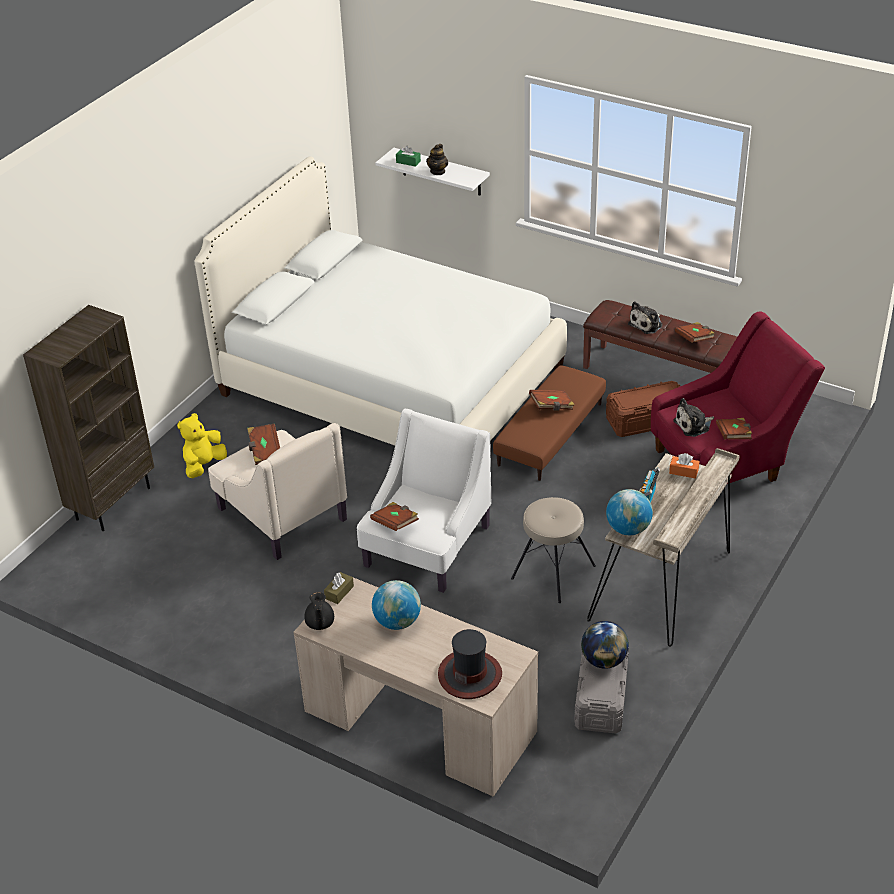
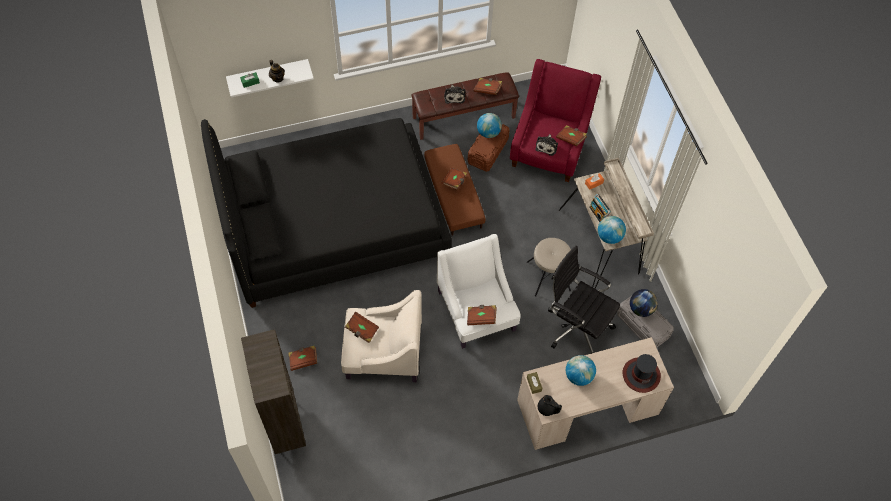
camera: 50 degrees left, 20 degrees up
yellow plush toy [177,413,227,478] -> brown book [288,345,317,371]
white bed [195,156,567,446] -> black bed [201,118,452,308]
none -> globe [477,113,502,138]
none -> black office chair [548,246,620,354]

